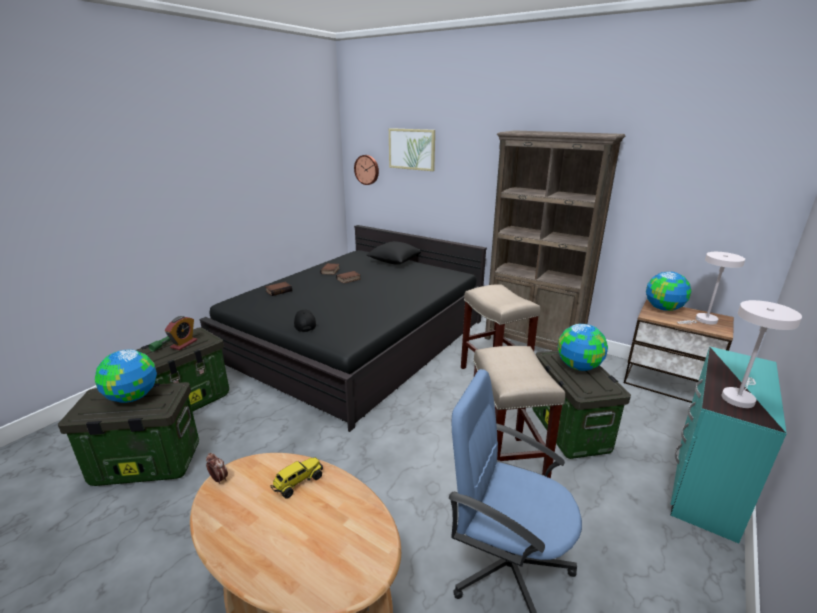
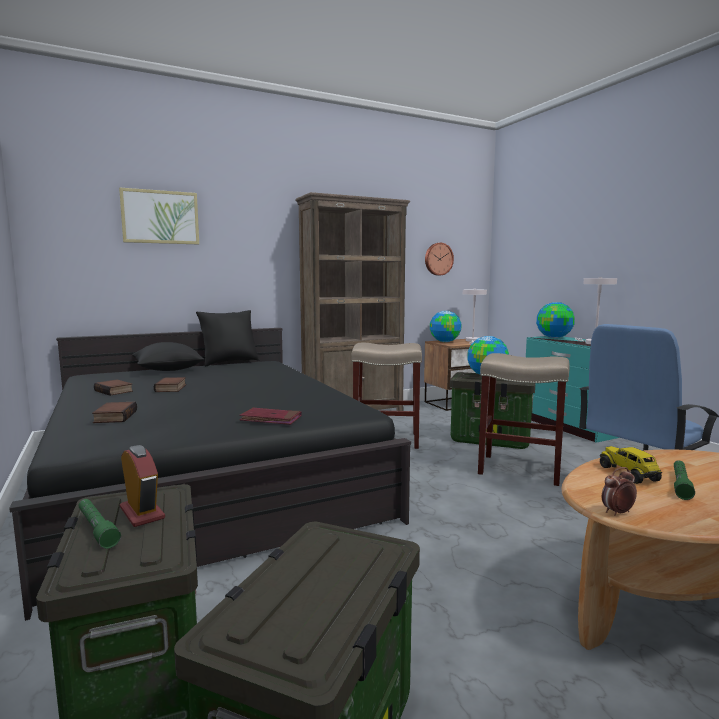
camera: 60 degrees left, 15 degrees down
globe [94,349,157,403] -> globe moved to [536,302,575,338]
black cap [294,310,316,332] -> red book [239,408,302,425]
wall clock [354,155,379,185] -> wall clock moved to [425,243,454,275]
none -> black pillow [196,310,259,366]
none -> green flashlight [674,460,695,500]

